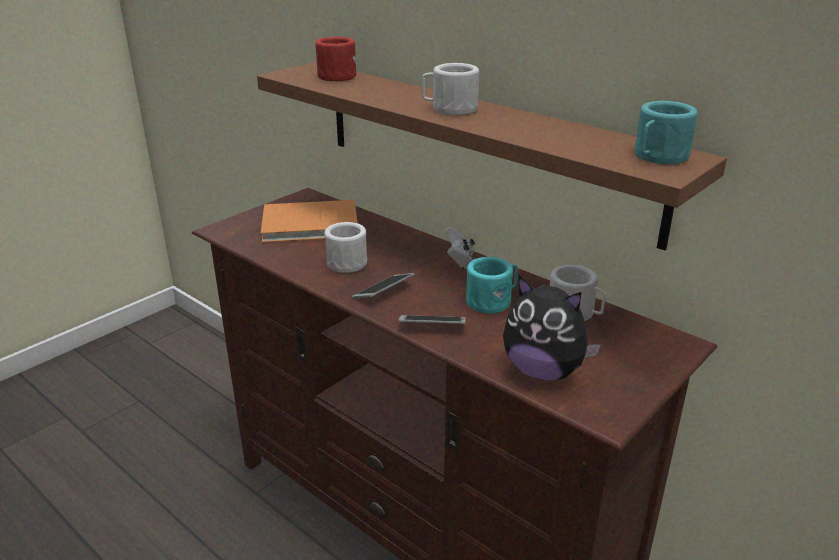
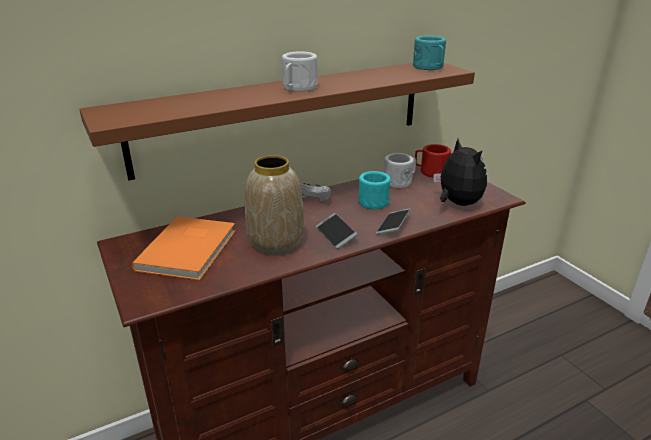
camera: 70 degrees left, 0 degrees up
red mug [315,37,356,81] -> red mug moved to [415,144,451,178]
white mug [324,222,367,273] -> vase [245,155,304,255]
plush toy [503,276,601,380] -> plush toy turned 75 degrees counterclockwise [433,139,487,206]

